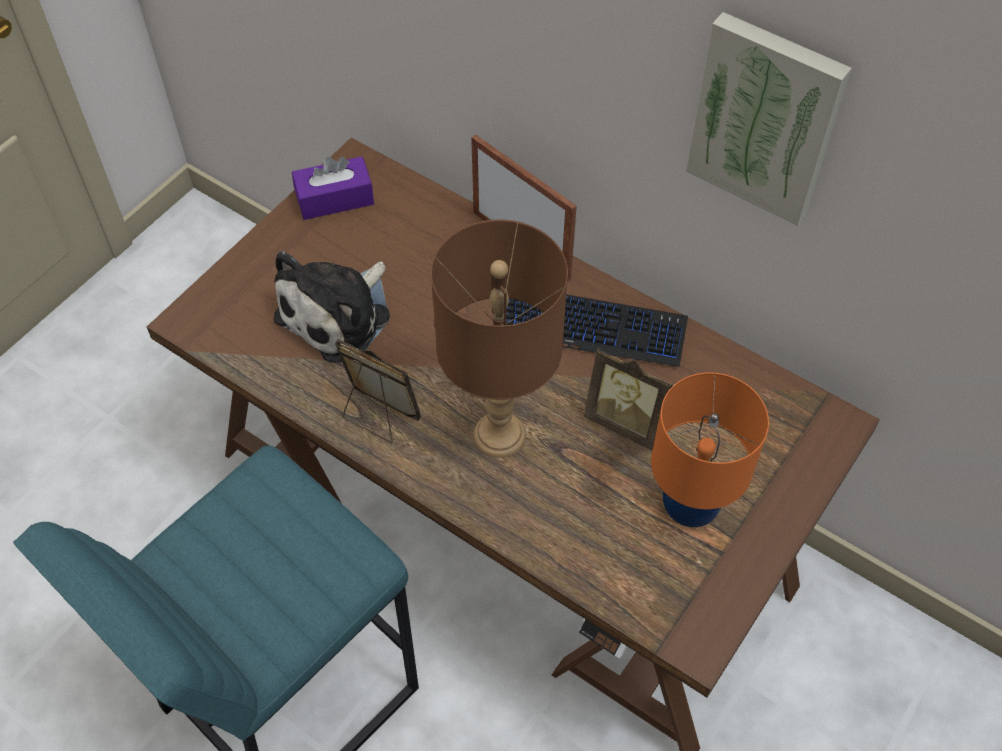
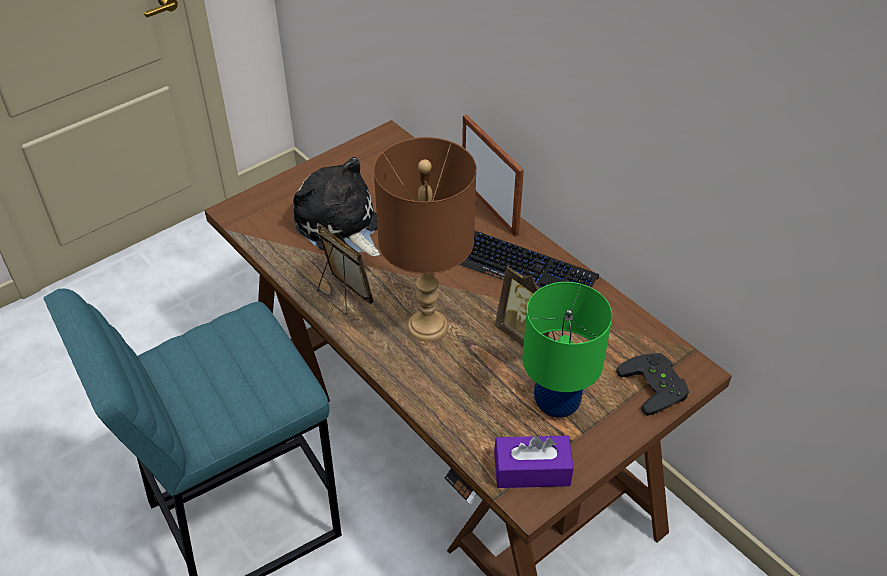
camera: 15 degrees right, 10 degrees down
plush toy [274,251,390,363] -> plush toy turned 90 degrees clockwise [293,157,380,256]
purple tissue box [292,156,374,220] -> purple tissue box moved to [494,436,574,488]
orange table lamp [651,372,769,527] -> green table lamp [522,282,612,418]
picture [686,12,852,226] -> none
none -> black game controller [616,353,689,416]

